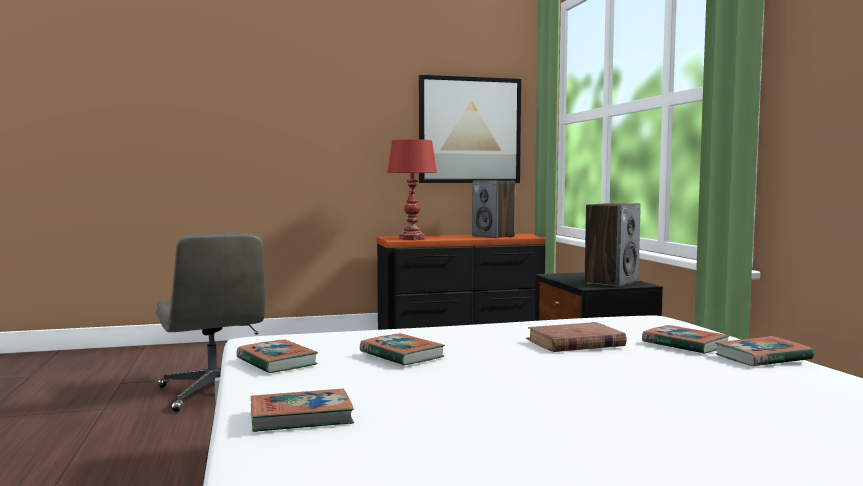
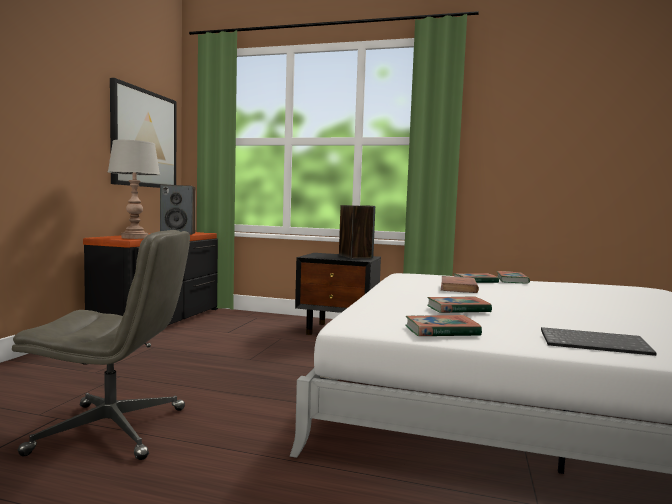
camera: 60 degrees left, 0 degrees up
book [251,389,354,432] -> keyboard [541,327,657,356]
red table lamp [387,139,437,240] -> grey table lamp [108,140,160,239]

